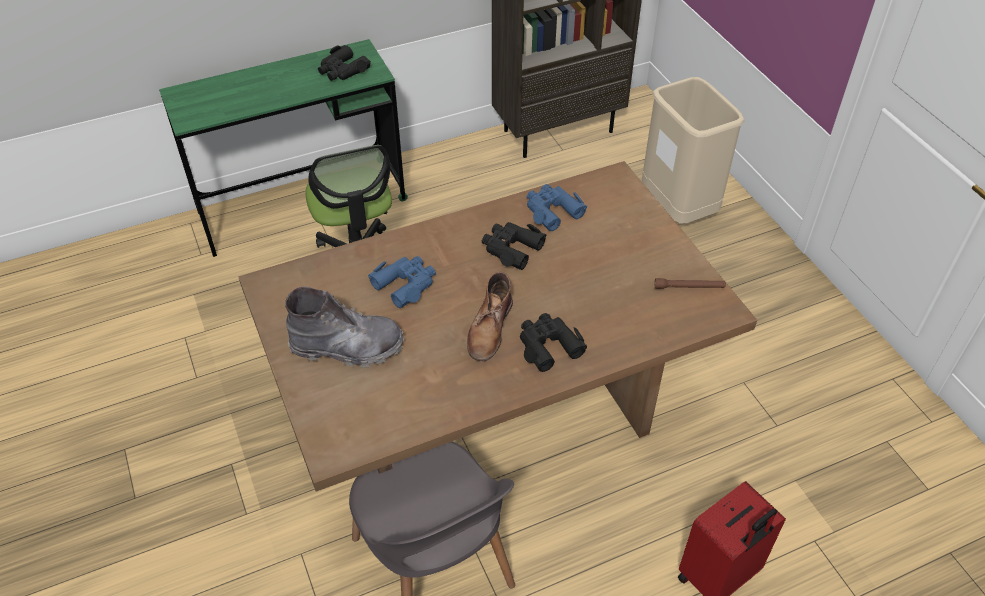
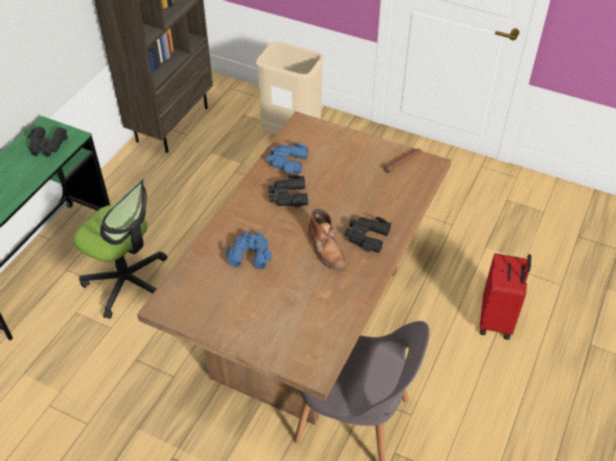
camera: 40 degrees left, 0 degrees up
grey boot [285,287,404,368] -> none

